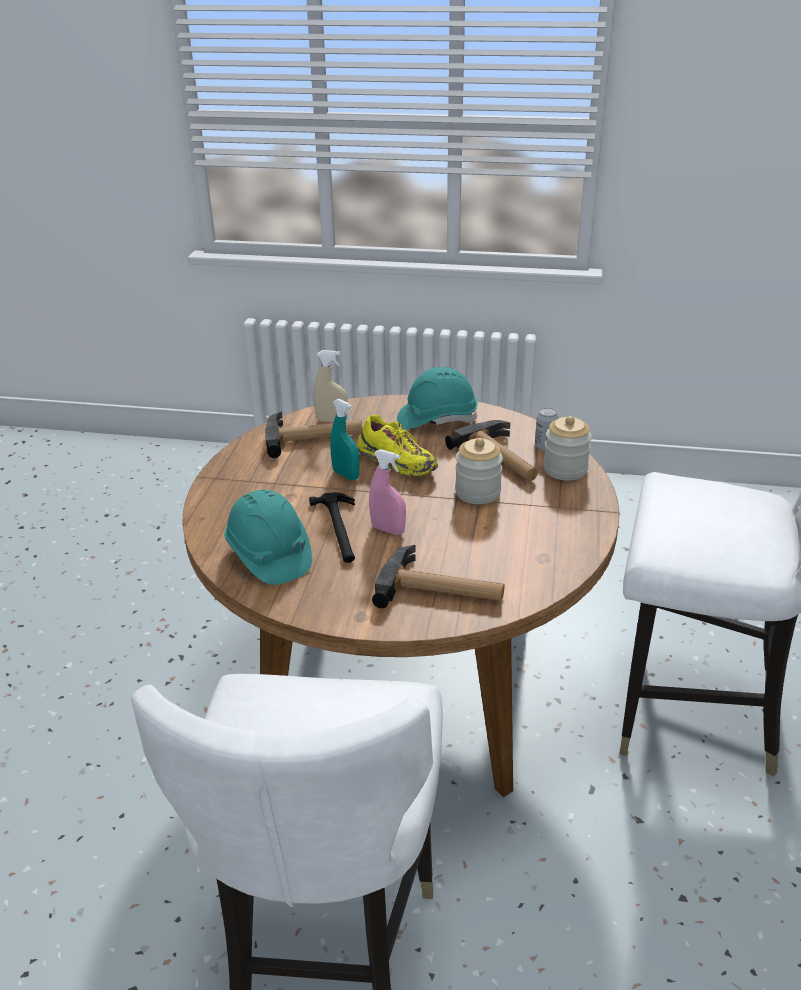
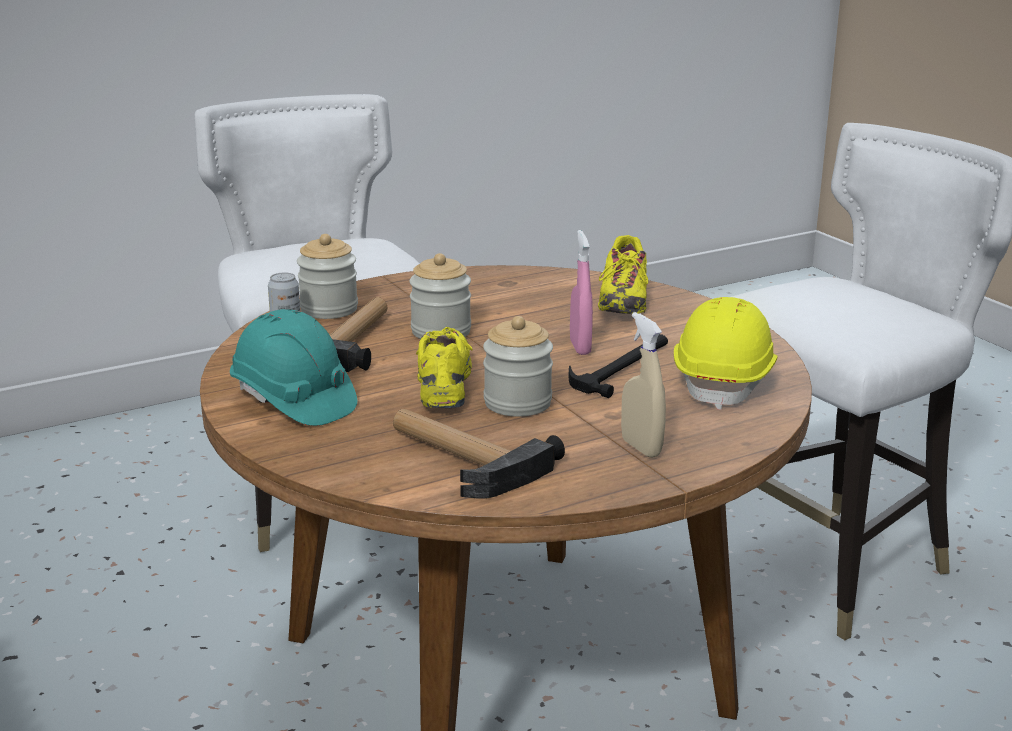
camera: 130 degrees left, 10 degrees down
turquoise hard hat [224,490,312,585] -> yellow hard hat [674,297,778,410]
beige spray bottle [314,350,348,422] -> beige spray bottle moved to [621,312,666,458]
turquoise spray bottle [330,398,359,480] -> jar [483,316,553,417]
hammer [372,545,505,608] -> yellow shoe [598,235,648,314]

